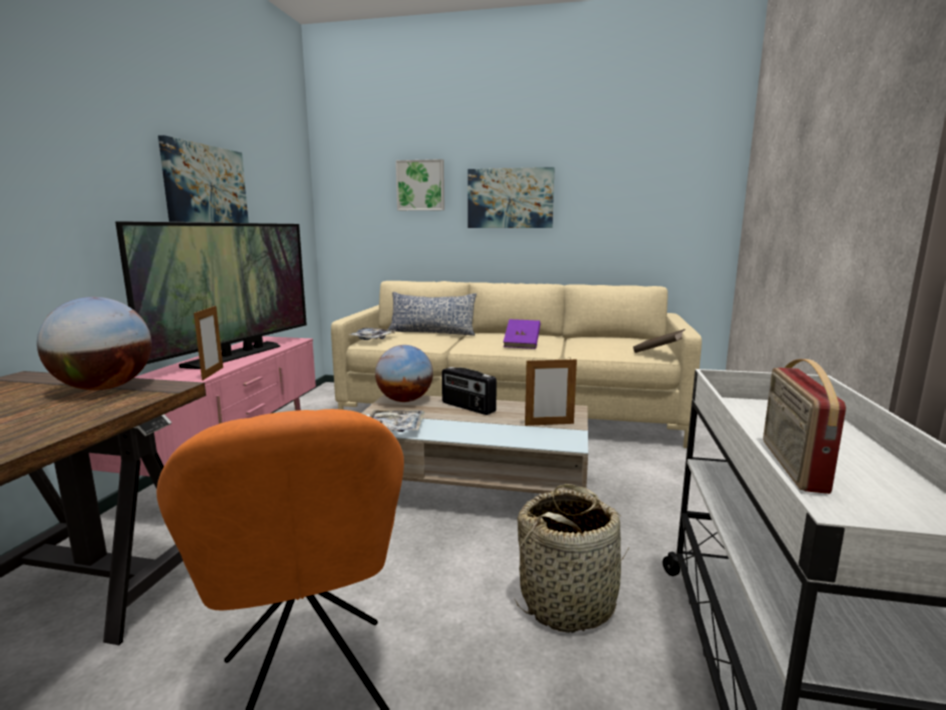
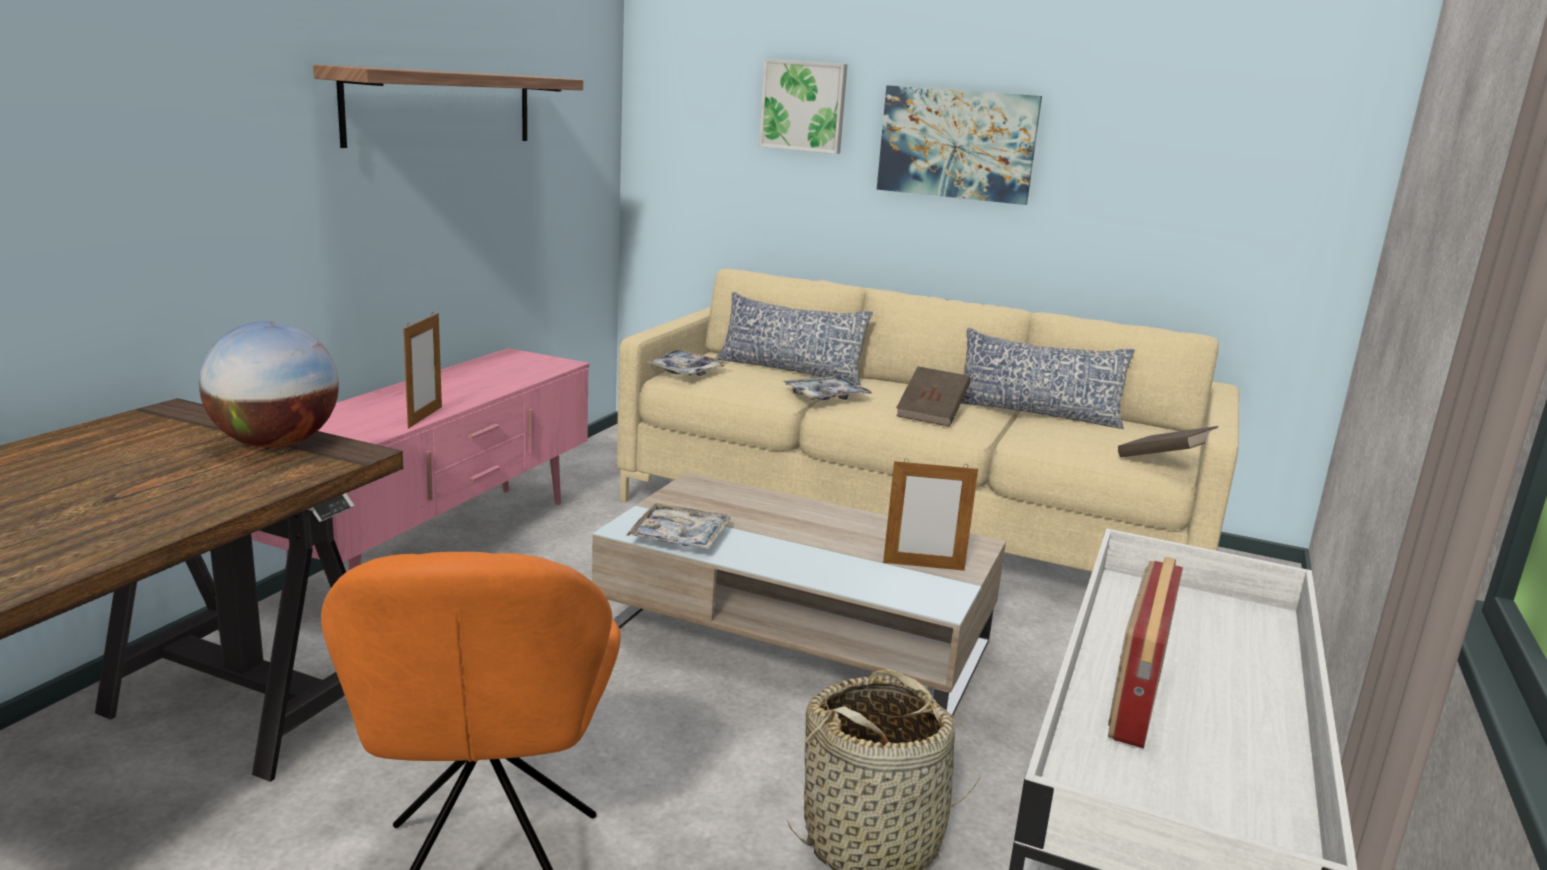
camera: 10 degrees right, 5 degrees up
television [115,221,307,369] -> none
picture [158,135,249,223] -> shelf [313,65,583,148]
globe [375,345,433,402] -> none
radio [442,367,497,415] -> none
purple book [503,319,541,349] -> brown book [896,367,971,427]
none -> tray [783,376,873,400]
none -> pillow [961,328,1135,429]

